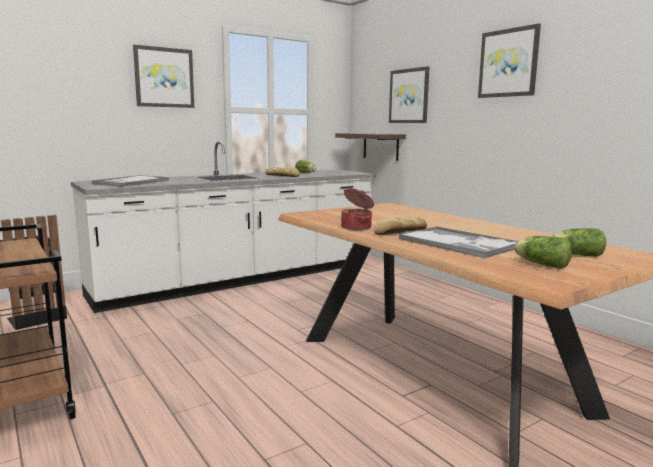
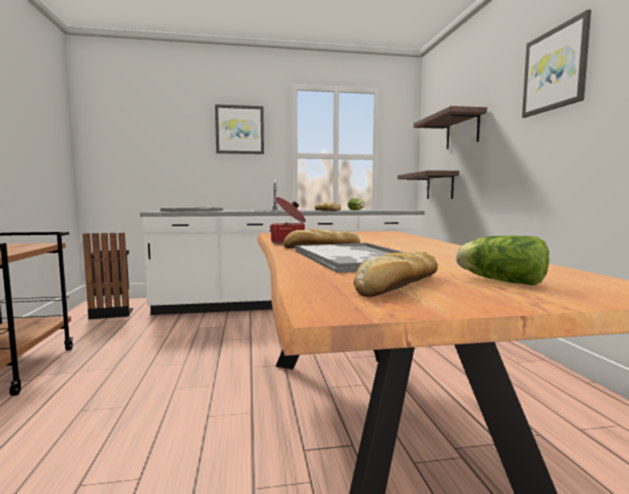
camera: 25 degrees right, 5 degrees down
picture [389,66,429,123] -> shelf [413,106,487,149]
lettuce [514,236,572,269] -> bread [354,251,438,297]

